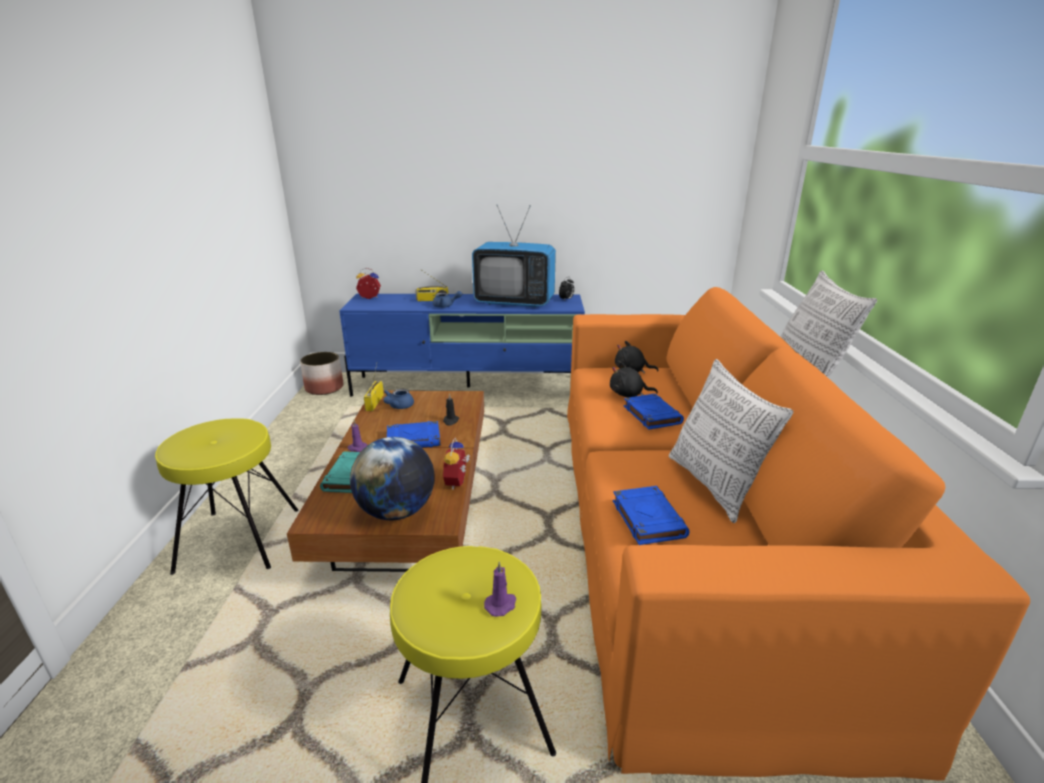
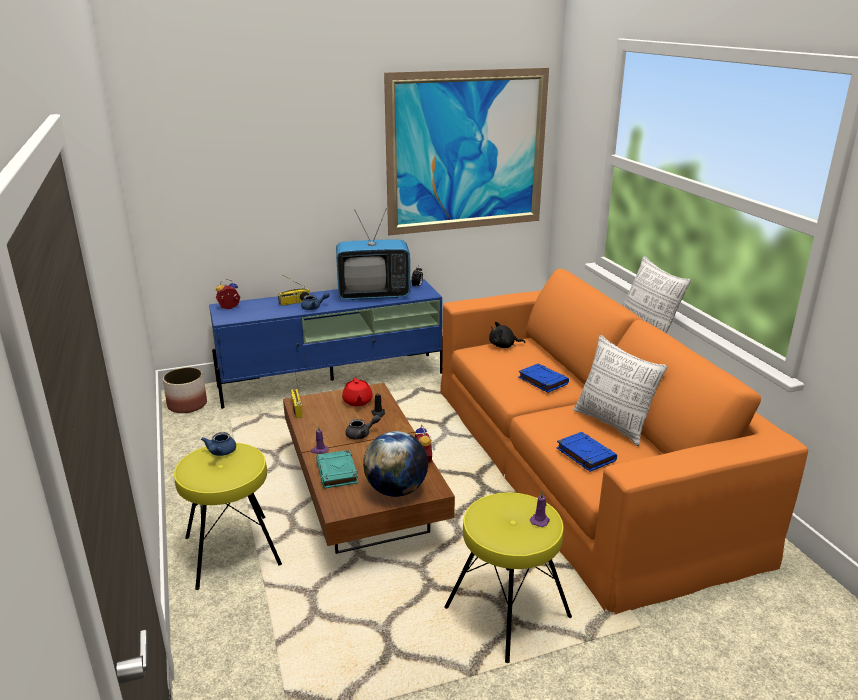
camera: 20 degrees left, 0 degrees up
blue teapot [383,389,414,409] -> blue teapot moved to [201,432,236,456]
blue book [387,421,441,448] -> grey teapot [346,415,381,440]
black plush toy [610,362,658,397] -> none
none -> red teapot [342,378,373,406]
none -> picture [384,68,549,236]

